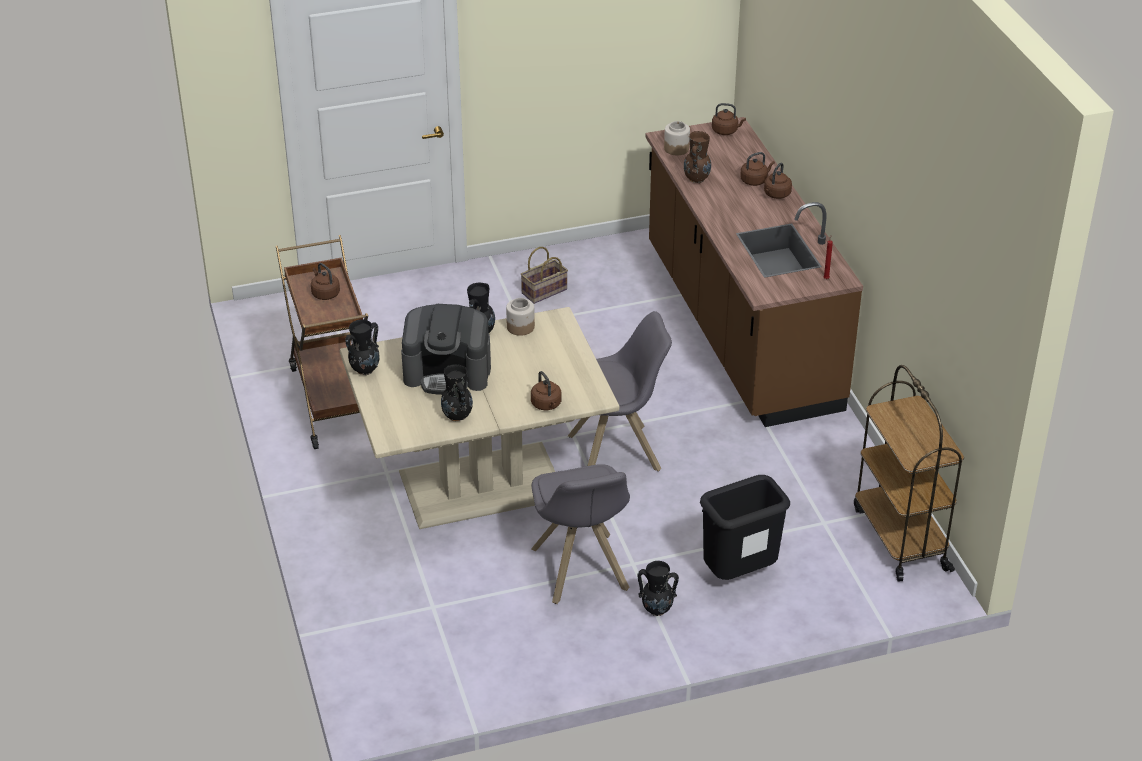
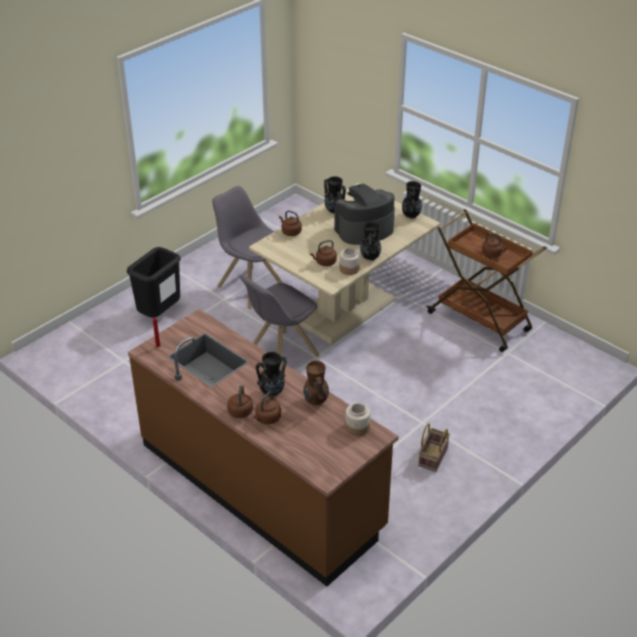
camera: 150 degrees right, 0 degrees up
black vase [638,561,679,616] -> black vase moved to [256,352,287,397]
brown kettle [712,103,746,135] -> brown kettle moved to [310,240,337,266]
brown cart [854,365,964,582] -> none

